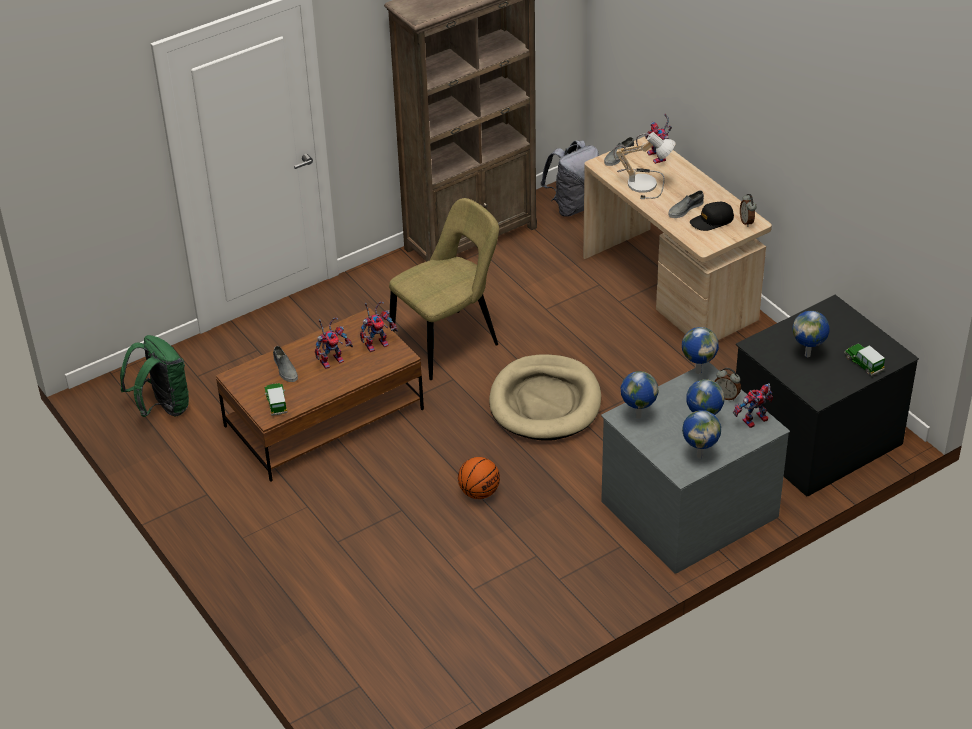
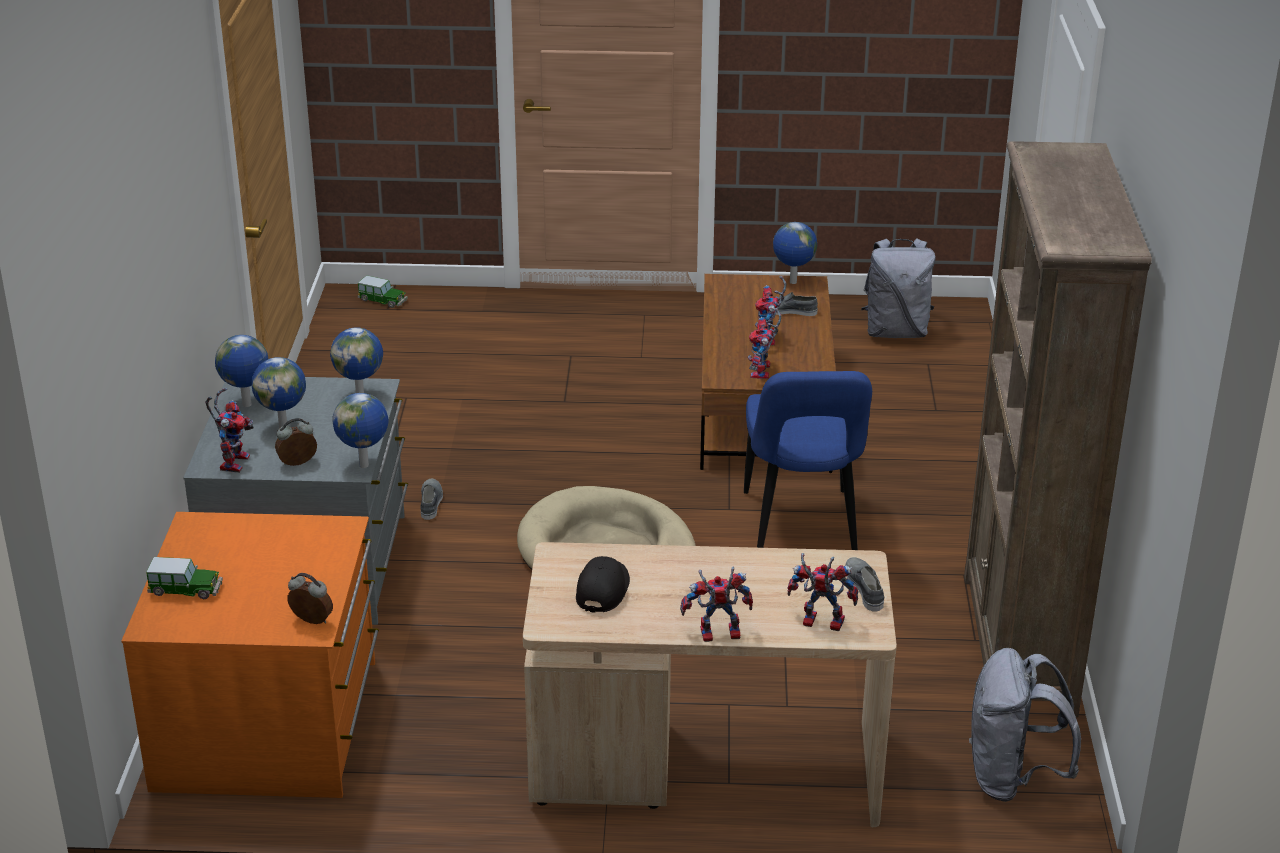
camera: 125 degrees right, 10 degrees down
green backpack [120,335,189,417] -> grey backpack [861,238,936,338]
toy car [265,383,287,416] -> toy car moved to [358,275,408,308]
beige chair [389,198,499,380] -> blue chair [744,371,872,550]
basketball [458,457,500,499] -> none
table lamp [613,132,675,199] -> none
grey shoe [668,190,704,218] -> grey shoe moved to [420,479,443,520]
black dresser [736,295,919,496] -> orange dresser [121,512,379,798]
alarm clock [740,194,757,227] -> alarm clock moved to [287,573,333,624]
globe [792,311,830,357] -> globe moved to [773,222,817,284]
none -> toy robot [680,566,753,642]

